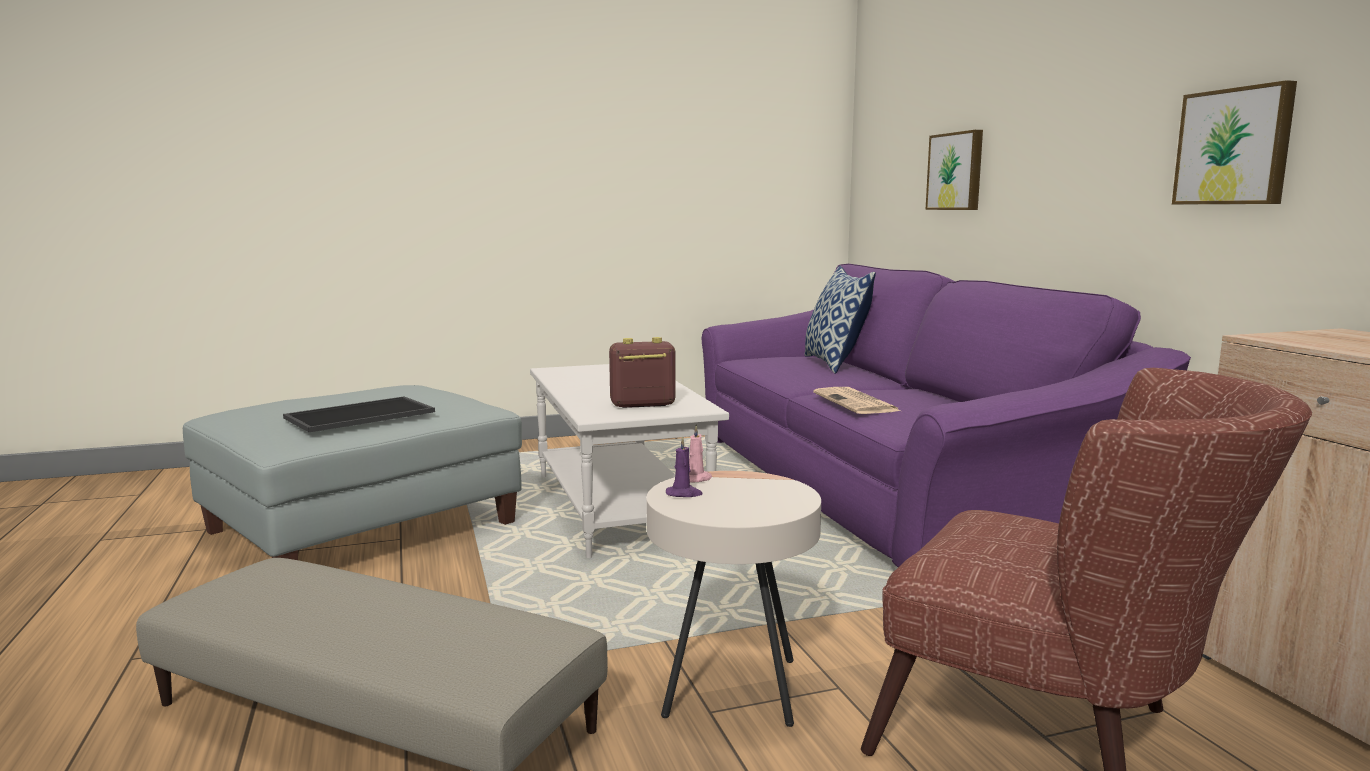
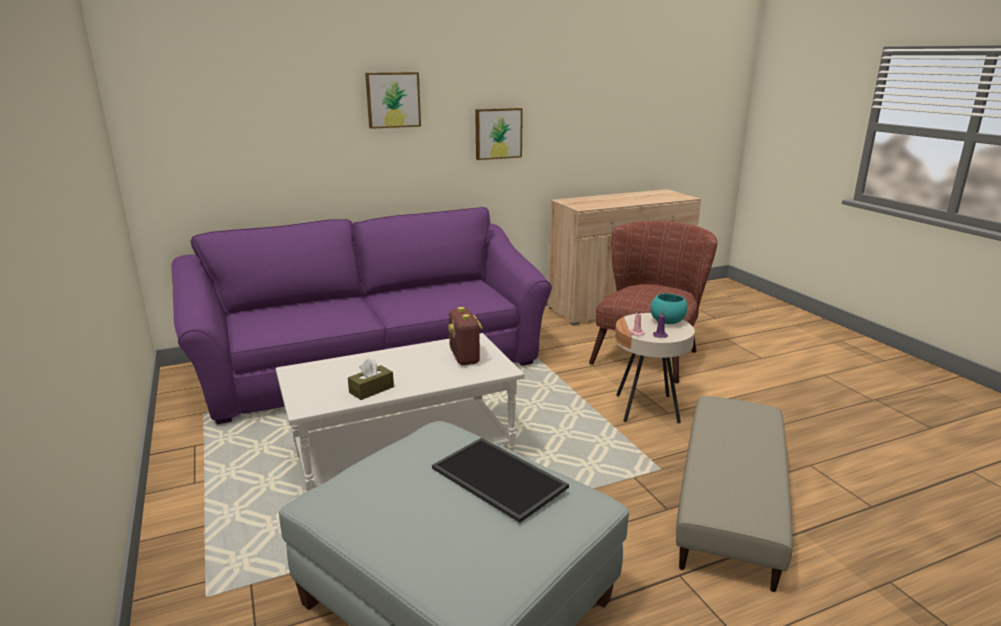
camera: 95 degrees left, 10 degrees up
pillow [804,266,876,374] -> none
newspaper [813,387,900,414] -> none
picture [925,130,983,210] -> picture moved to [365,72,421,129]
none -> brown tissue box [348,358,394,400]
none -> turquoise bowl [650,293,687,324]

